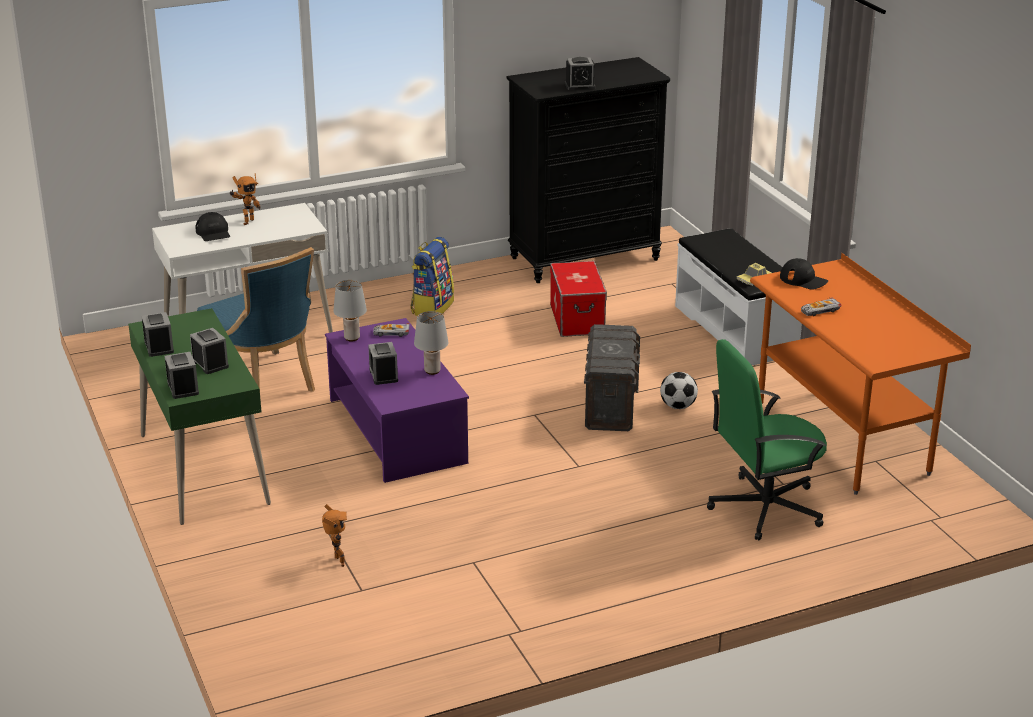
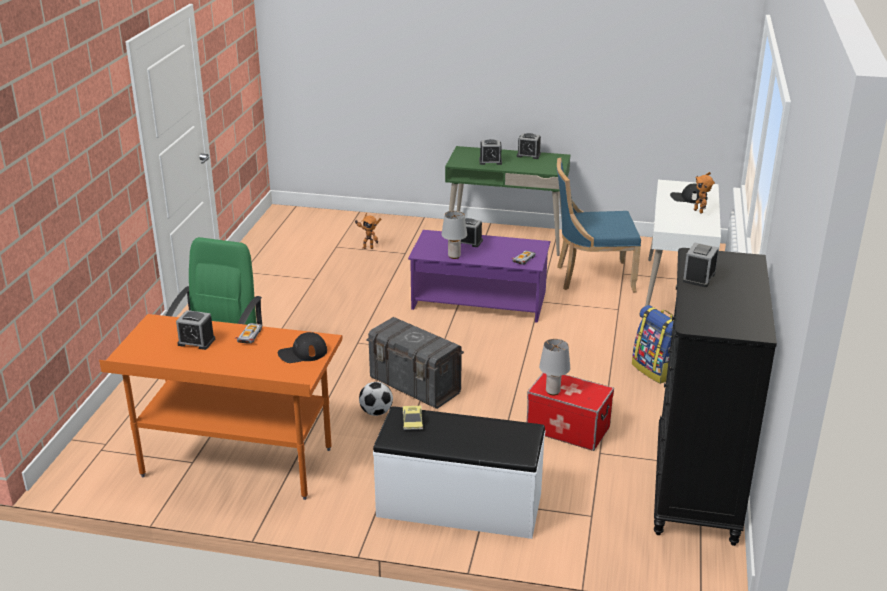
camera: 125 degrees right, 0 degrees up
alarm clock [165,352,199,399] -> alarm clock moved to [176,310,215,350]
grey table lamp [333,280,367,341] -> grey table lamp moved to [539,339,570,395]

